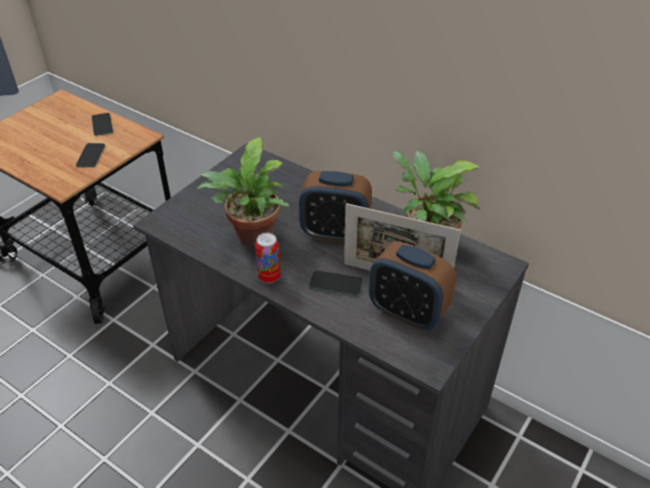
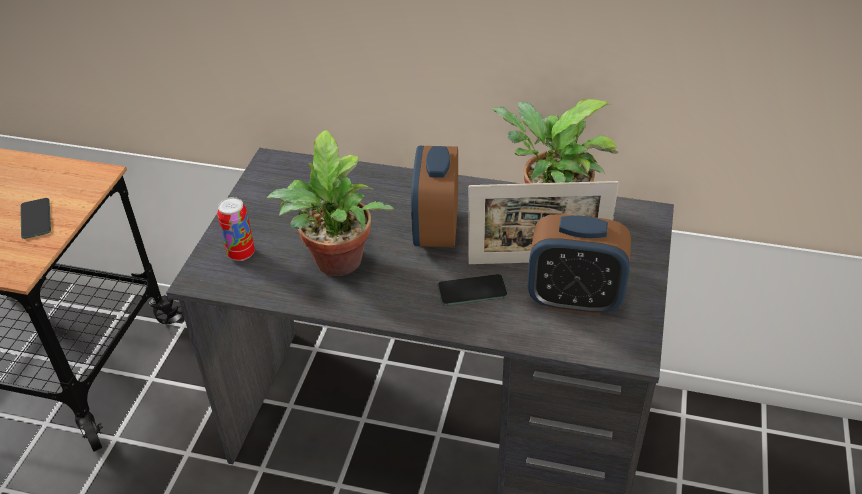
camera: 20 degrees left, 0 degrees up
phone [92,113,113,136] -> none
can [255,233,281,283] -> can moved to [217,197,255,261]
alarm clock [299,171,372,242] -> alarm clock turned 105 degrees clockwise [411,146,458,247]

